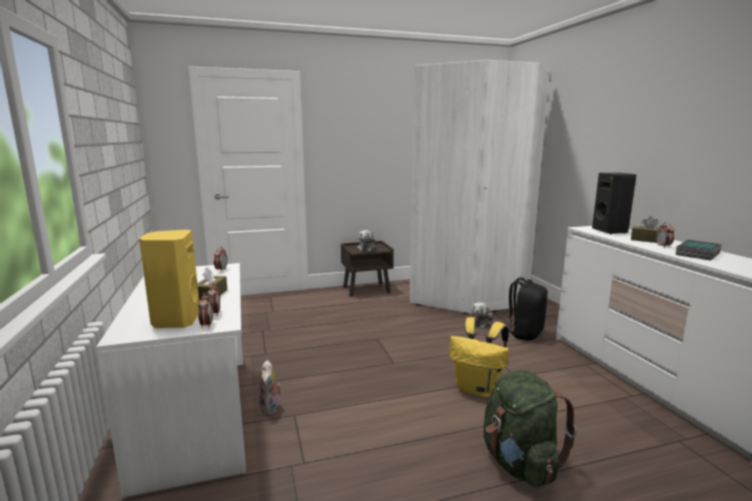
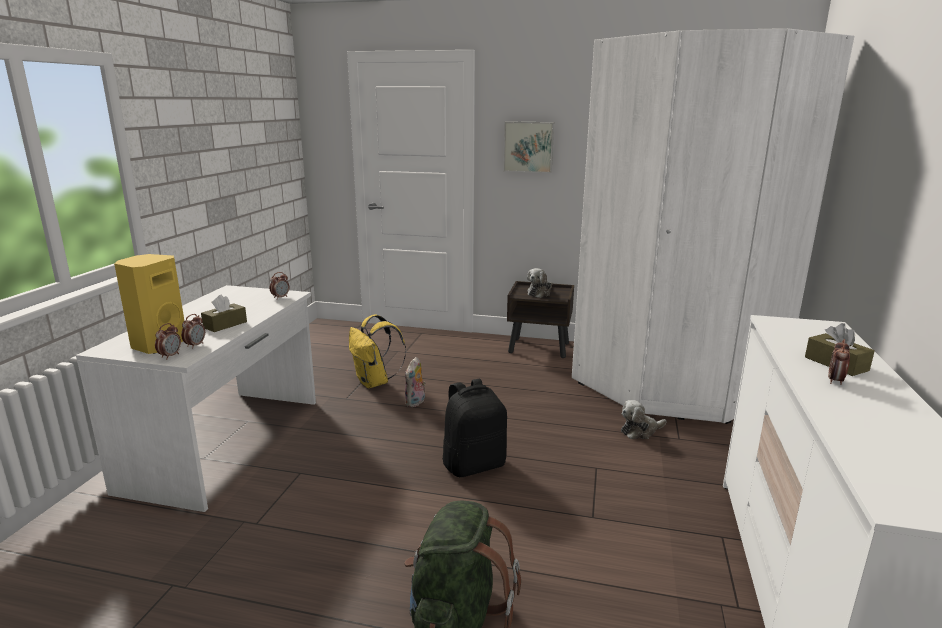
camera: 30 degrees right, 5 degrees up
plush toy [258,360,281,415] -> plush toy moved to [405,357,426,407]
yellow backpack [449,317,509,397] -> yellow backpack moved to [349,315,406,388]
black backpack [506,277,548,340] -> black backpack moved to [442,379,507,477]
black speaker [592,173,636,234] -> none
book [676,240,723,260] -> none
none -> picture [503,121,554,173]

